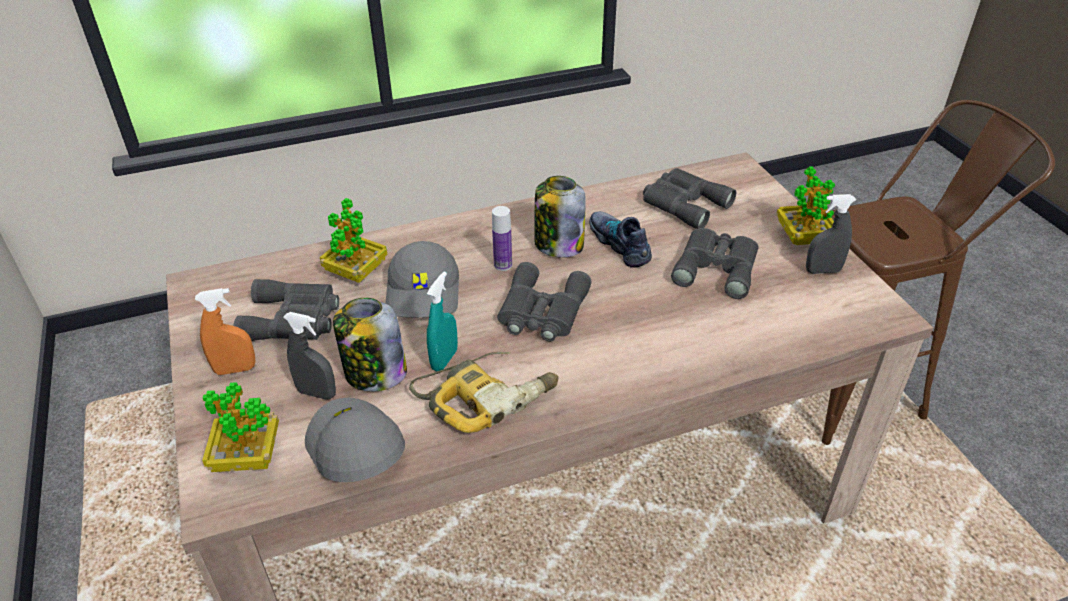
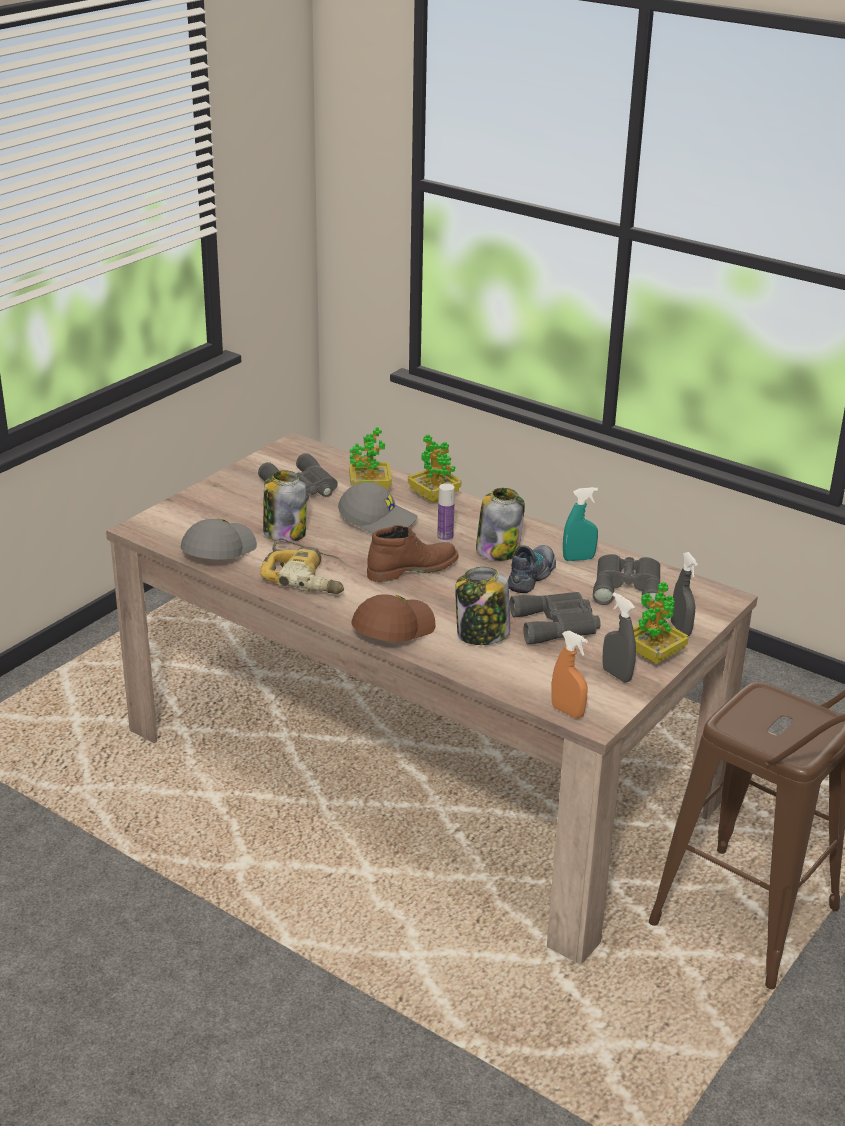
camera: 55 degrees right, 10 degrees down
orange spray bottle [195,288,256,375] -> orange spray bottle moved to [551,631,588,718]
potted plant [202,382,279,472] -> potted plant moved to [408,434,462,503]
grey spray bottle [283,312,336,400] -> grey spray bottle moved to [671,552,698,636]
grey cap [385,241,459,318] -> grey cap turned 120 degrees counterclockwise [338,482,418,534]
turquoise spray bottle [427,271,458,371] -> turquoise spray bottle moved to [563,487,598,561]
grey binoculars [497,262,592,341] -> brown boot [367,525,458,582]
none -> brown cap [351,595,436,642]
none -> jar [455,567,510,645]

